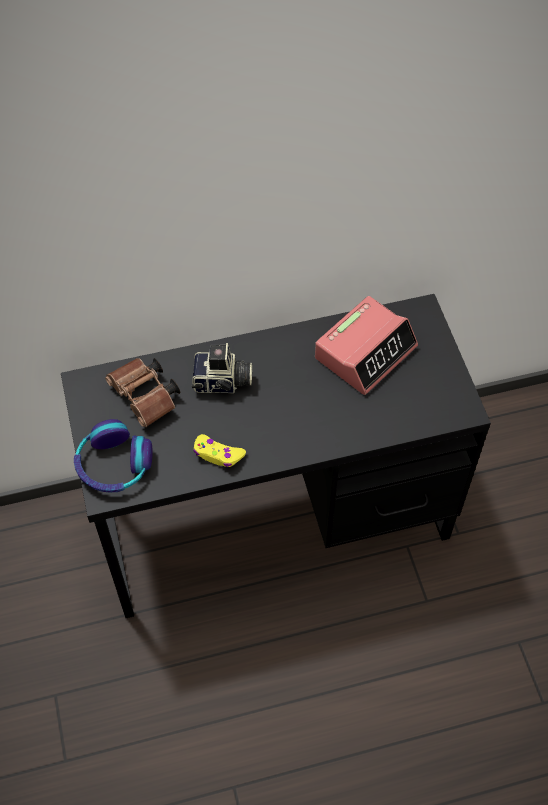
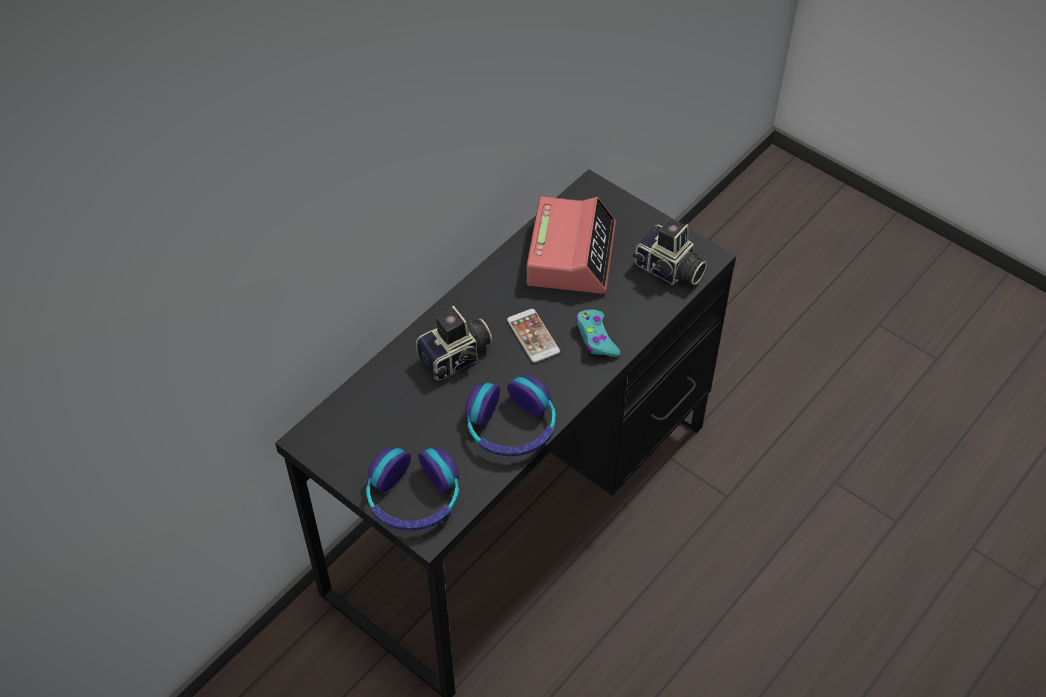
camera: 35 degrees left, 5 degrees down
brown binoculars [105,358,180,427] -> none
yellow game controller [193,434,246,467] -> headphones [465,375,556,456]
none -> phone [507,309,560,363]
none -> turquoise game controller [576,310,620,357]
none -> camera [633,219,707,285]

